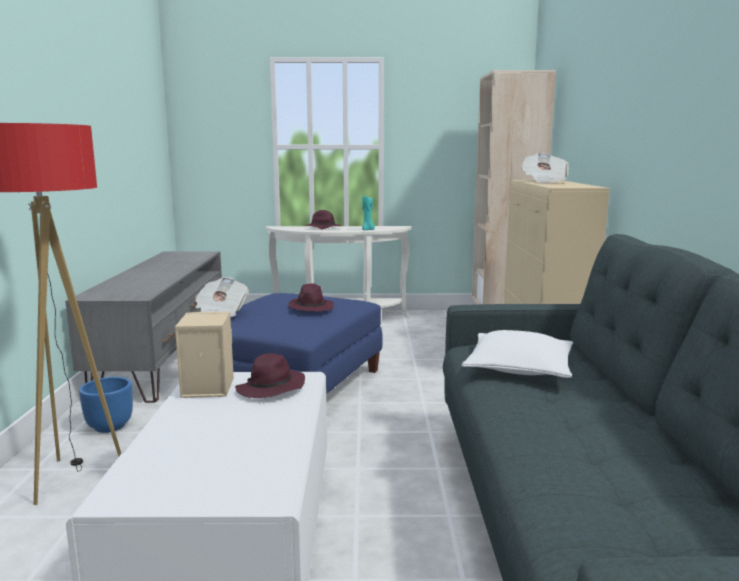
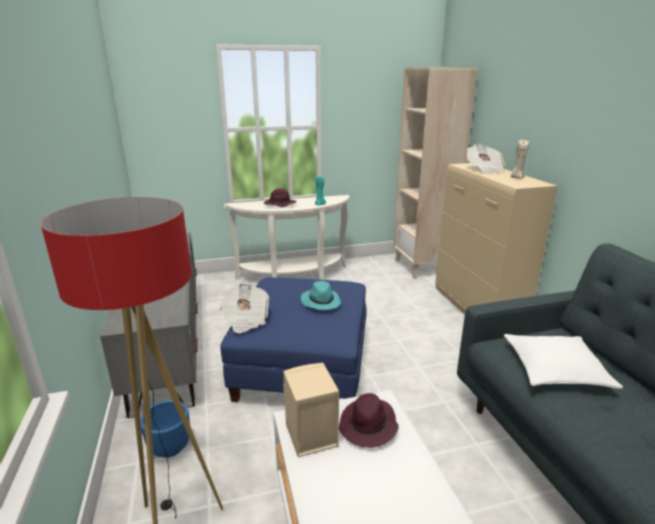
camera: 15 degrees left, 10 degrees up
purple hat [288,283,334,312] -> turquoise hat [301,281,341,310]
none -> beige candle [510,140,529,179]

